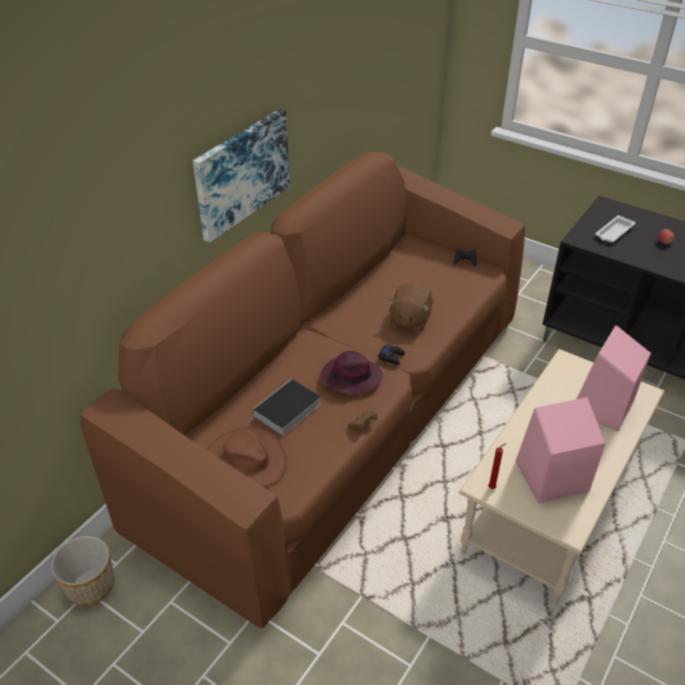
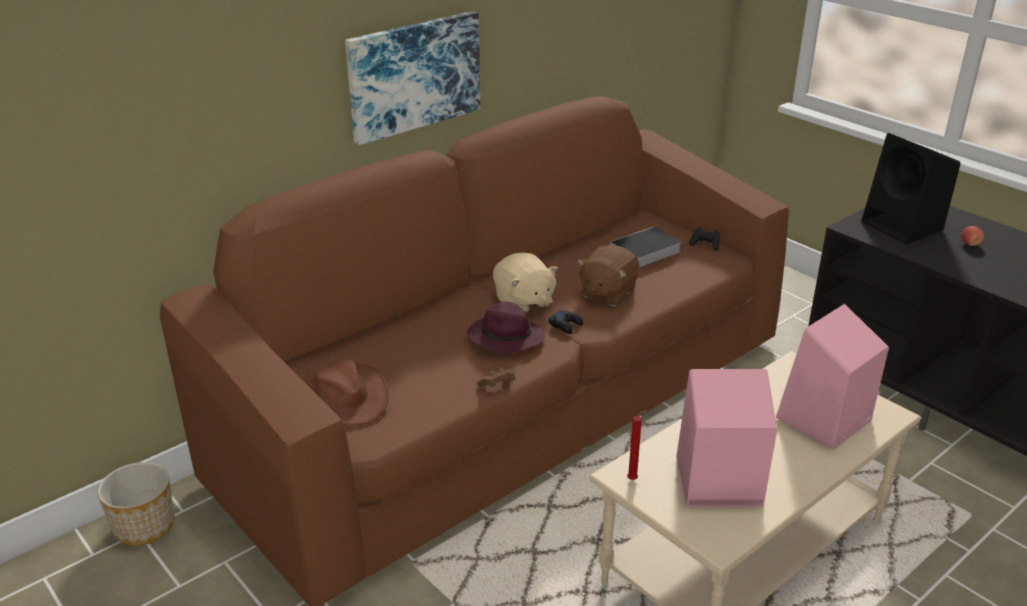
camera: 15 degrees right, 10 degrees down
book [247,379,321,436] -> book moved to [610,226,682,267]
white tray [595,215,636,243] -> black speaker [861,133,961,244]
none -> beige plush toy [493,253,558,314]

